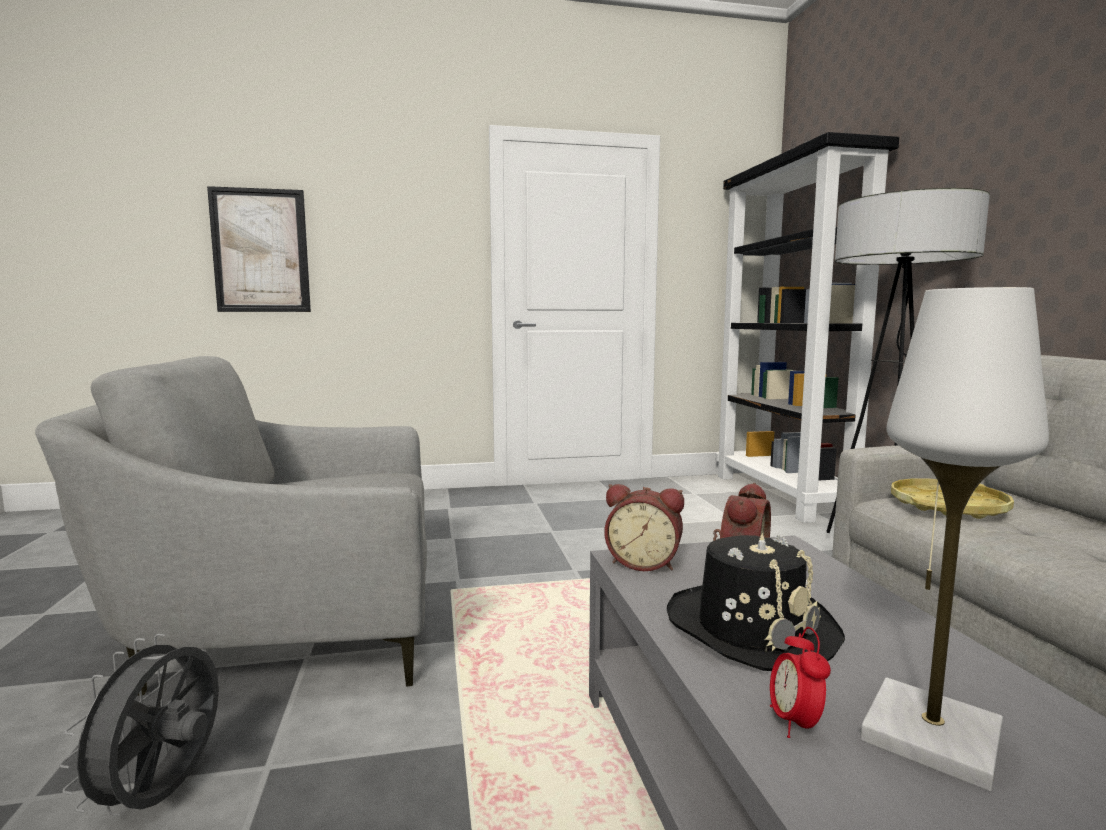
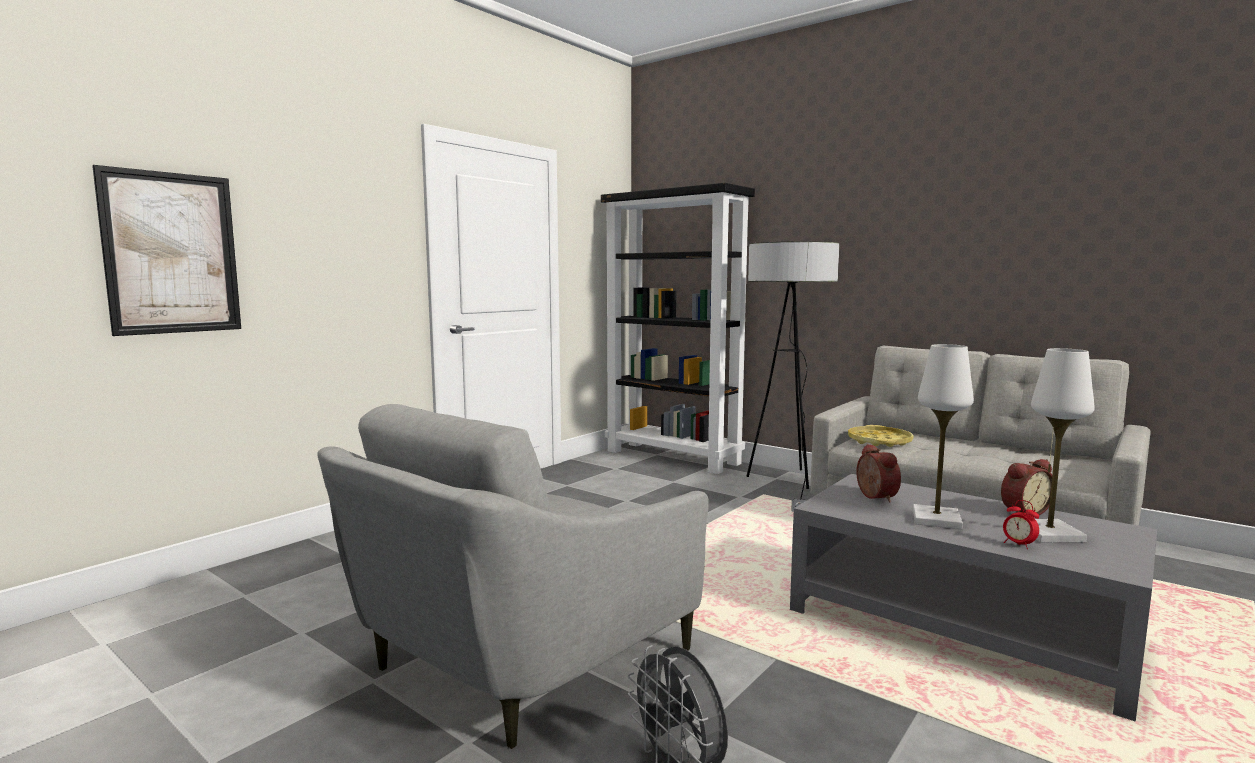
camera: 40 degrees left, 0 degrees up
alarm clock [604,484,684,571] -> alarm clock moved to [1001,459,1052,515]
black hat [667,533,845,671] -> white table lamp [913,344,974,529]

